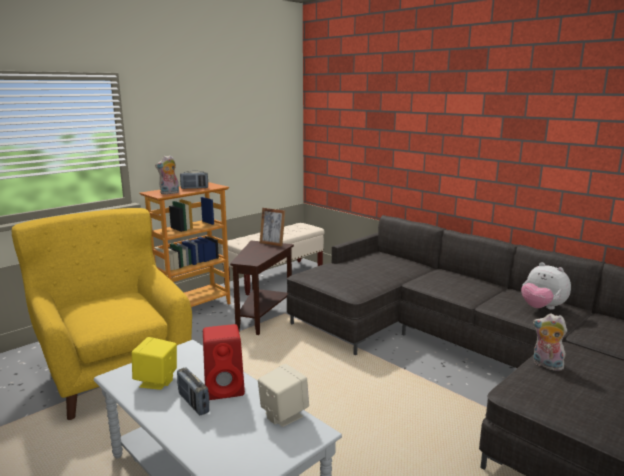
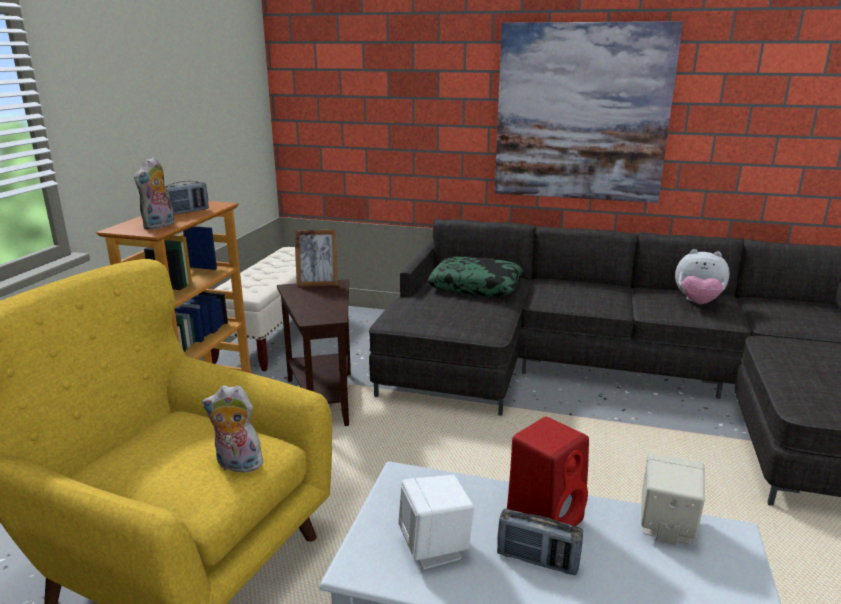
camera: 30 degrees left, 5 degrees up
yellow speaker [132,337,177,390] -> white speaker [398,475,474,569]
plush toy [533,313,567,371] -> plush toy moved to [202,385,263,473]
none -> pillow [428,256,524,296]
none -> picture [495,21,683,203]

